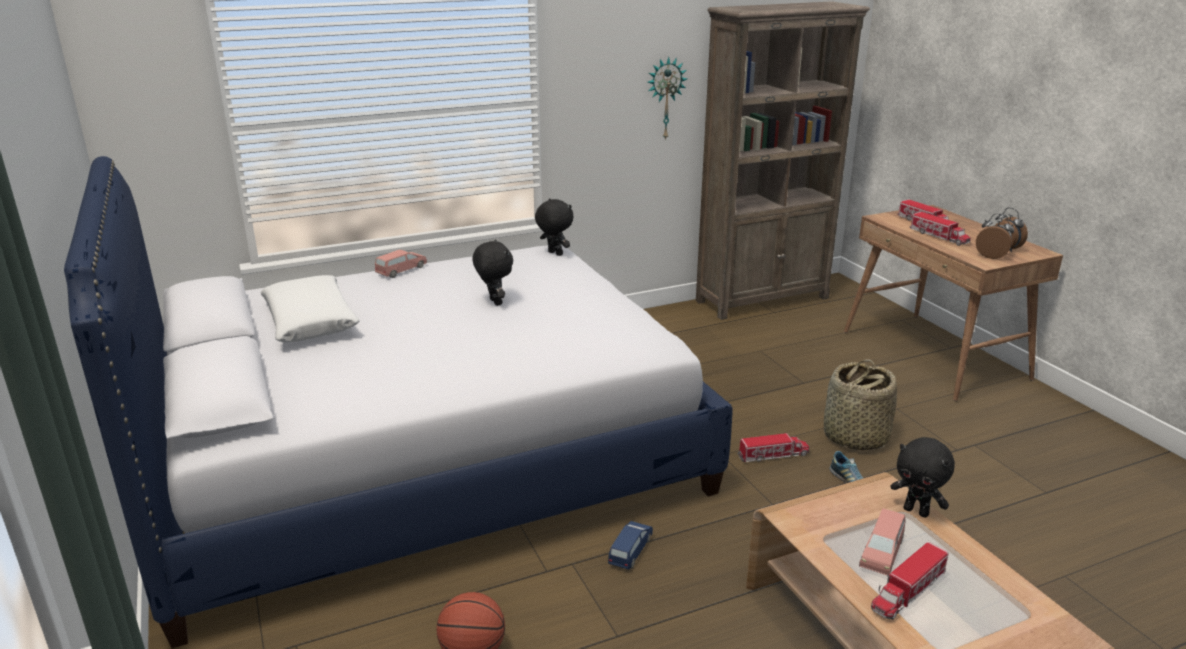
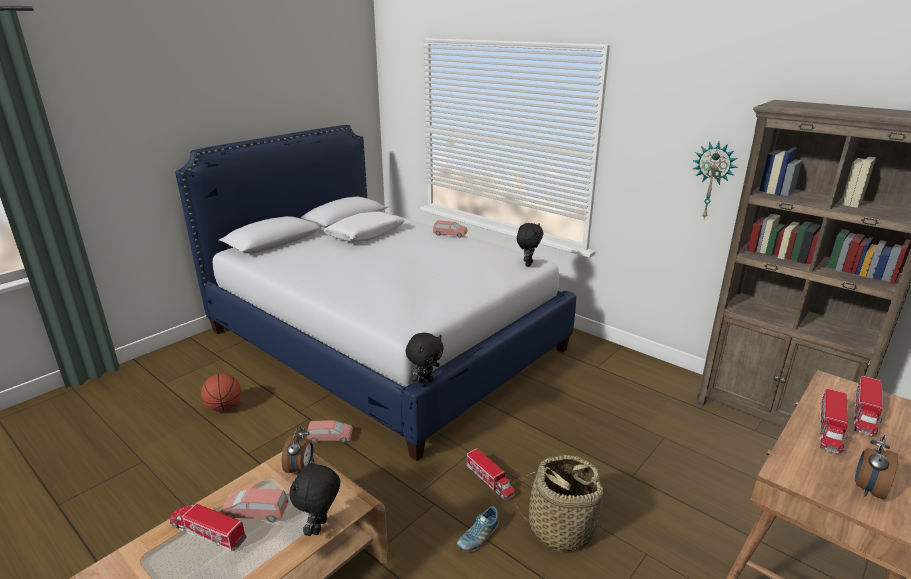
camera: 65 degrees right, 0 degrees up
black plush toy [472,239,513,306] -> black plush toy moved to [406,332,444,387]
blue toy car [608,521,653,570] -> pink toy car [307,420,353,443]
alarm clock [976,213,1014,259] -> alarm clock moved to [281,426,313,474]

